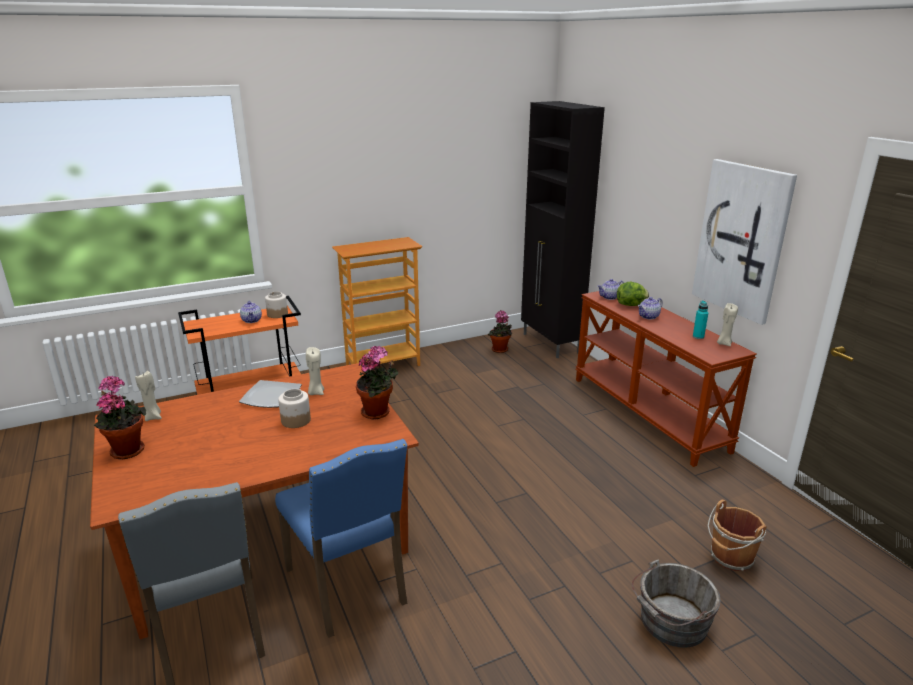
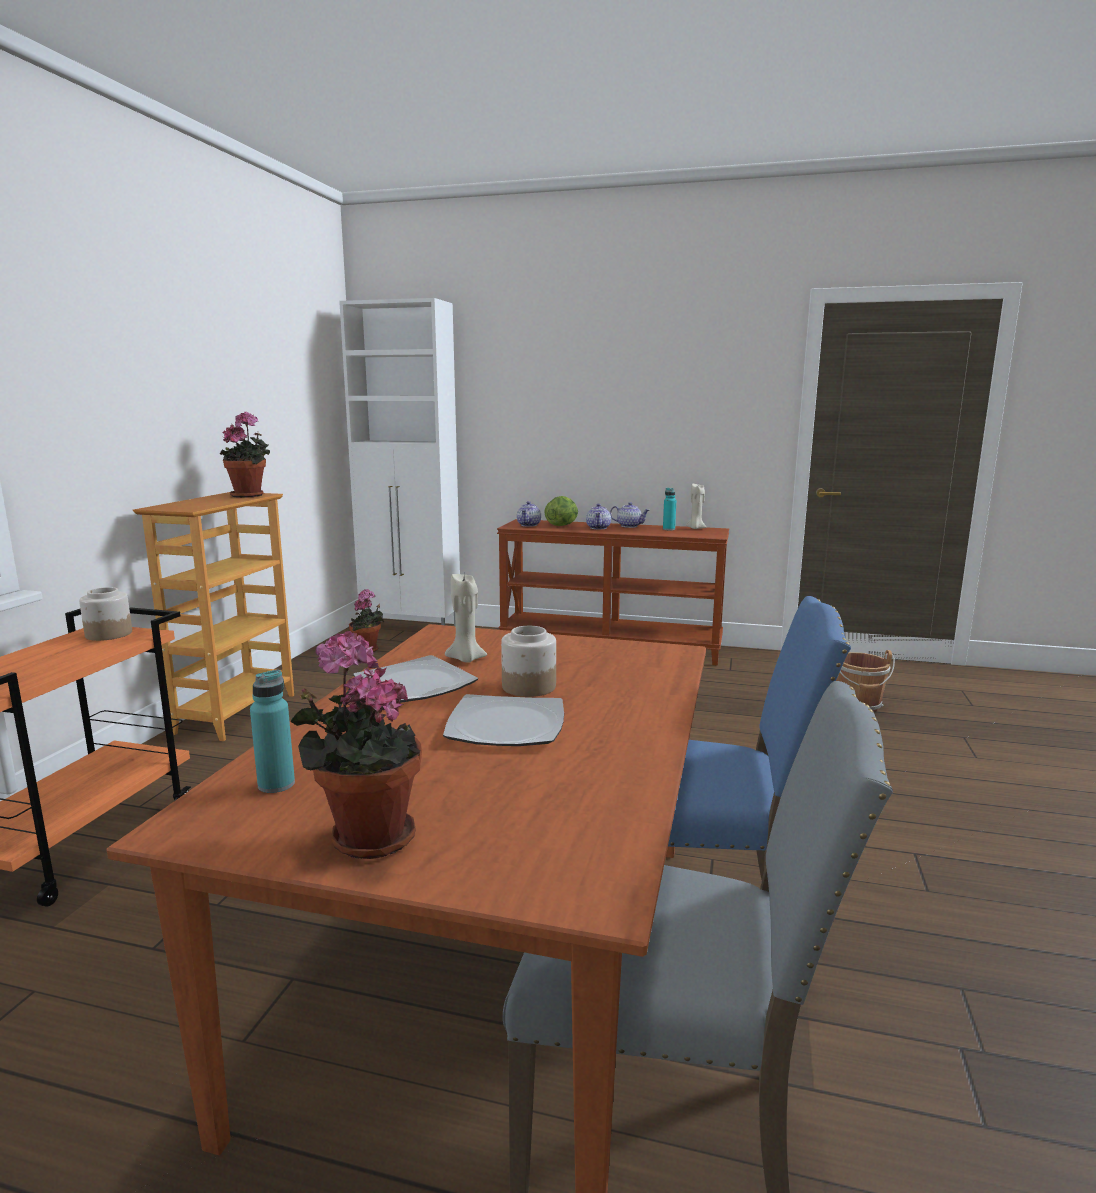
camera: 50 degrees left, 10 degrees down
beige candle [135,371,162,421] -> turquoise bottle [250,670,295,793]
teapot [240,301,262,323] -> teapot moved to [610,502,650,528]
potted plant [356,346,398,419] -> potted plant moved to [220,412,270,498]
black cabinet [521,101,605,358] -> white cabinet [339,298,460,626]
grey bucket [632,560,720,648] -> none
picture [692,159,797,325] -> none
none -> plate [443,694,564,746]

